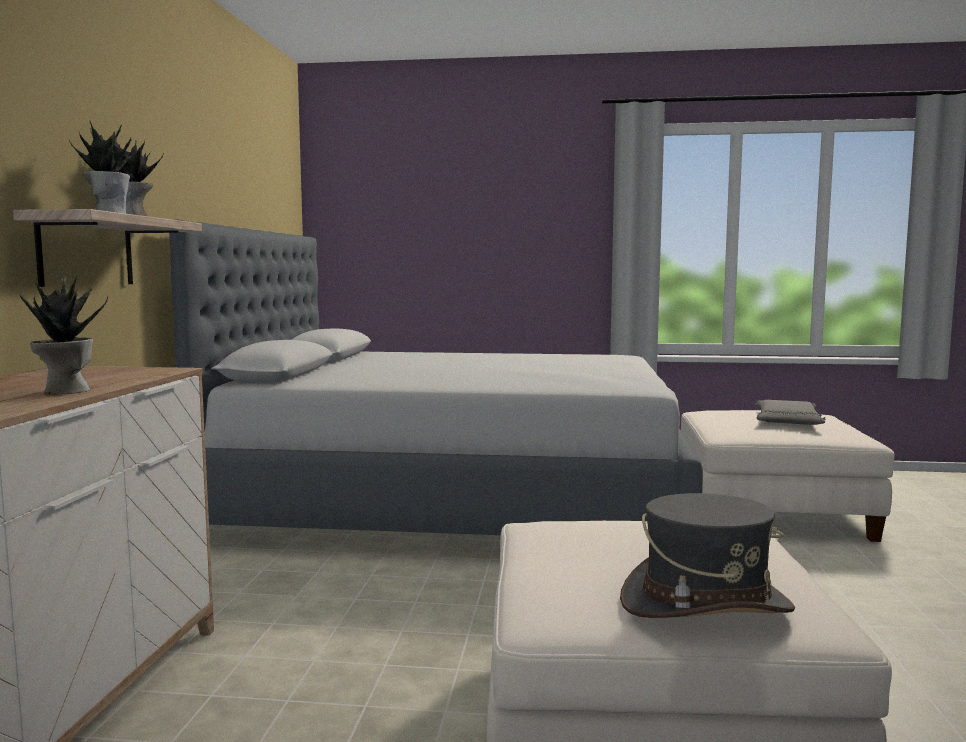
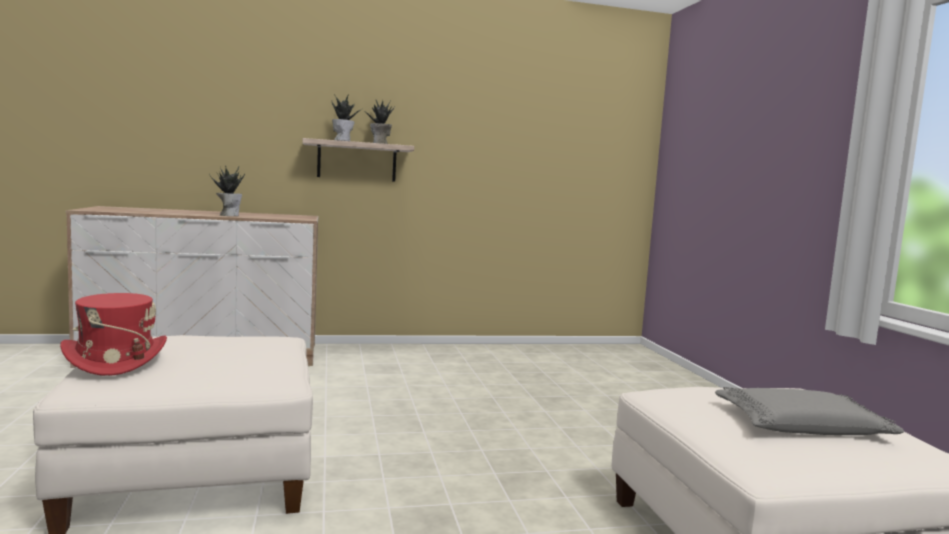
camera: 70 degrees right, 0 degrees up
grey bed [169,219,703,535] -> none
grey hat [620,493,795,618] -> red hat [60,293,167,376]

